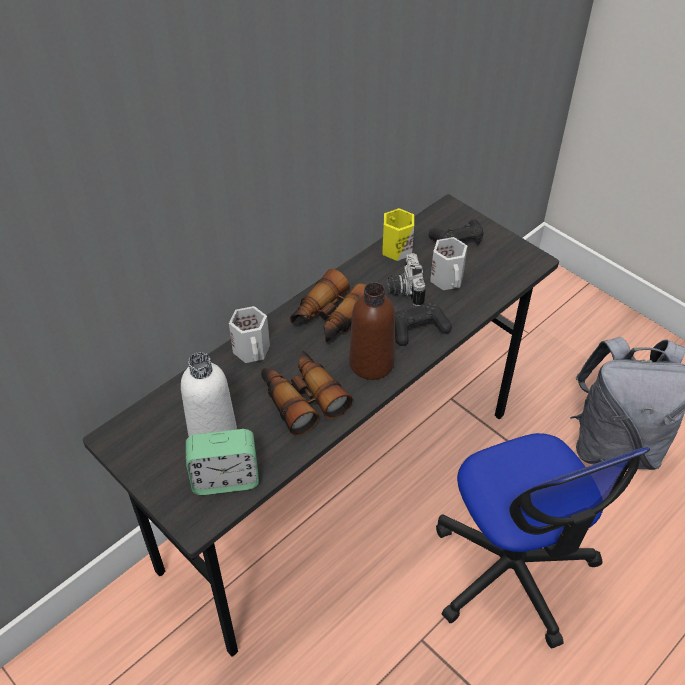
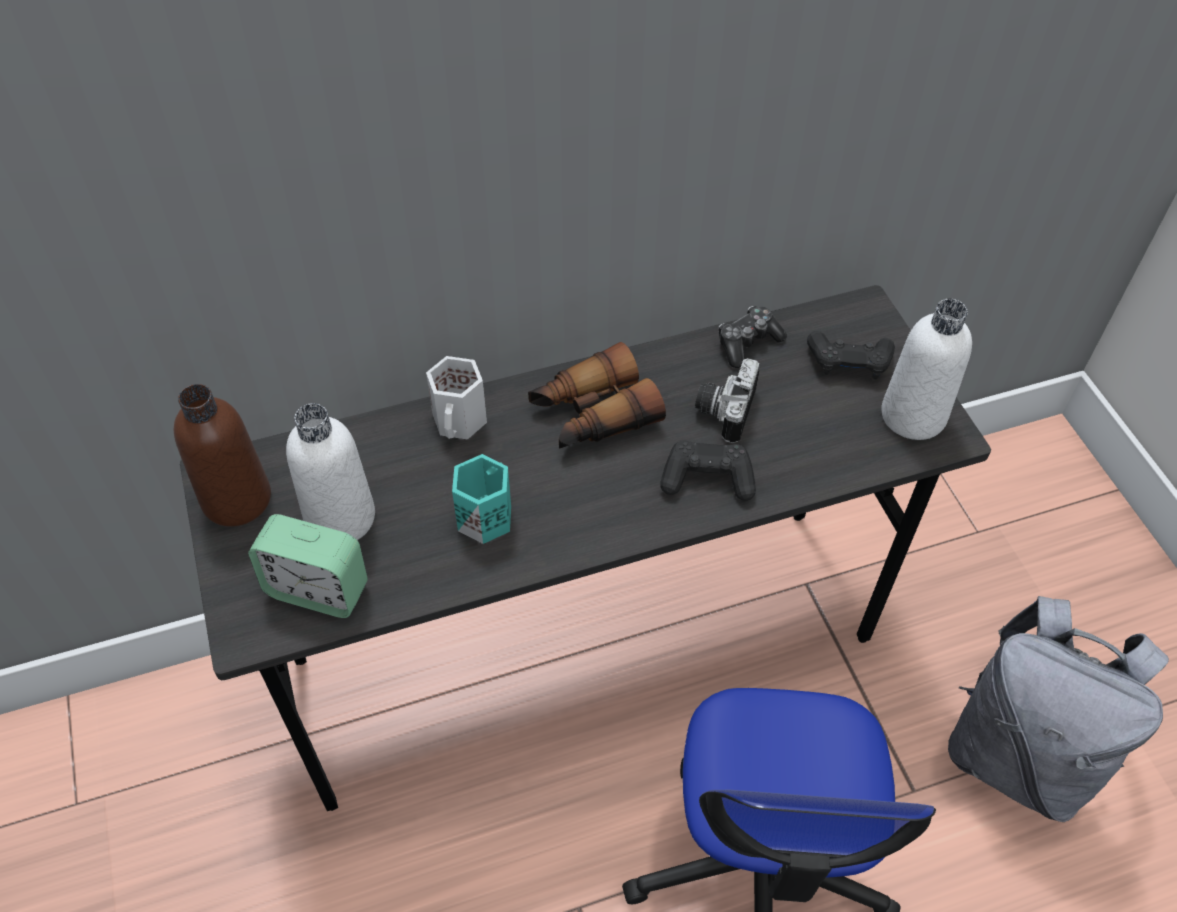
camera: 25 degrees right, 5 degrees up
binoculars [261,351,353,435] -> turquoise mug [452,454,511,544]
brown bottle [349,282,395,380] -> brown bottle moved to [174,384,271,527]
yellow mug [382,208,414,261] -> game controller [718,306,787,368]
white mug [430,237,468,290] -> none
none -> white bottle [881,299,972,440]

